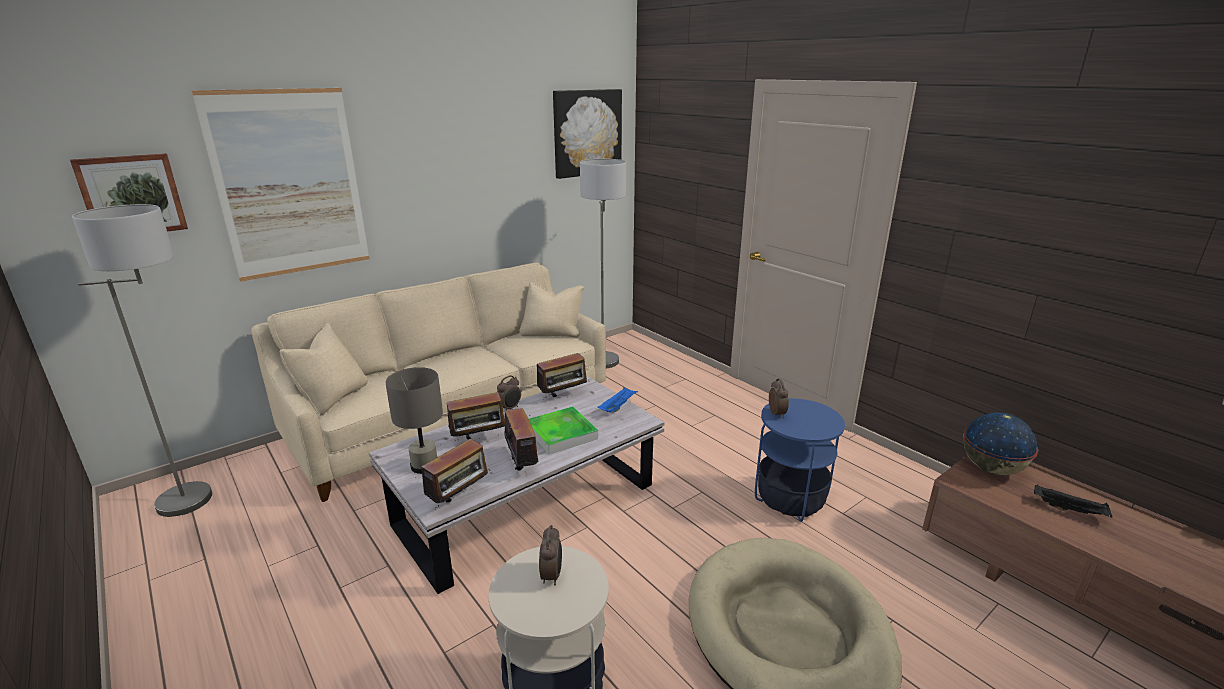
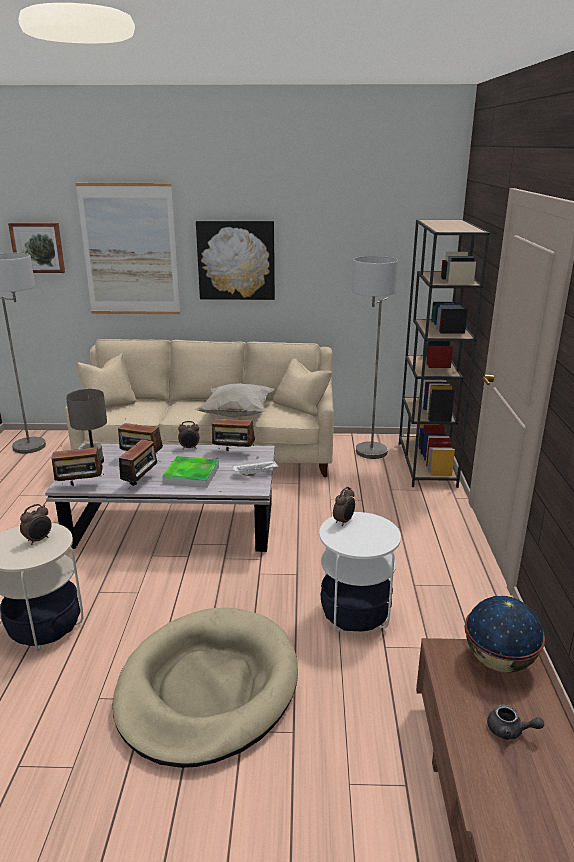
camera: 40 degrees right, 0 degrees up
picture [553,89,622,179] -> picture moved to [196,221,275,300]
blue tray [598,387,638,413] -> white tray [233,459,279,476]
blue side table [755,399,845,522] -> white side table [319,512,401,632]
black tray [1034,484,1113,517] -> grey teapot [487,705,544,740]
none -> white pillow [194,383,275,418]
none -> bookcase [399,219,490,488]

